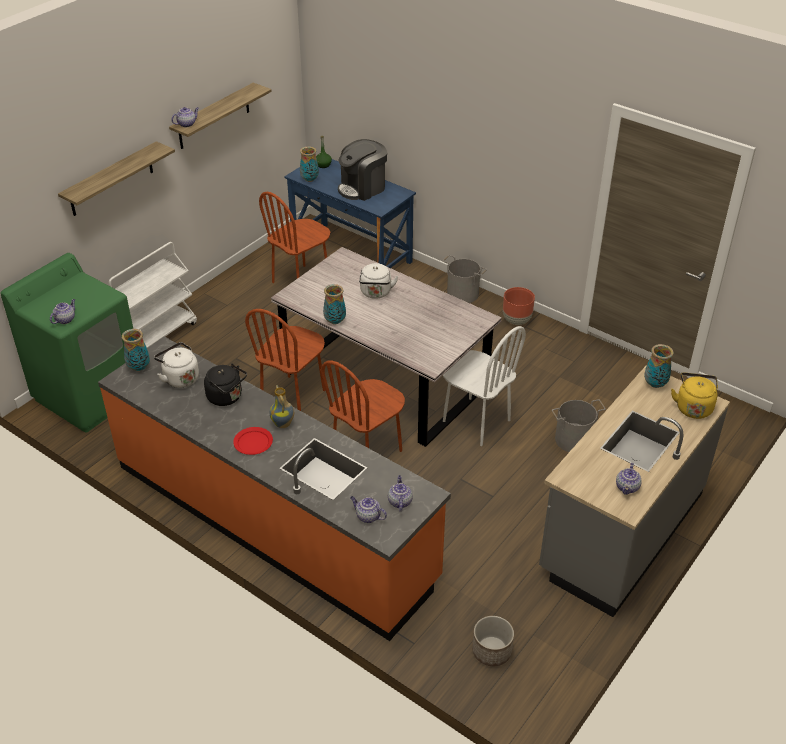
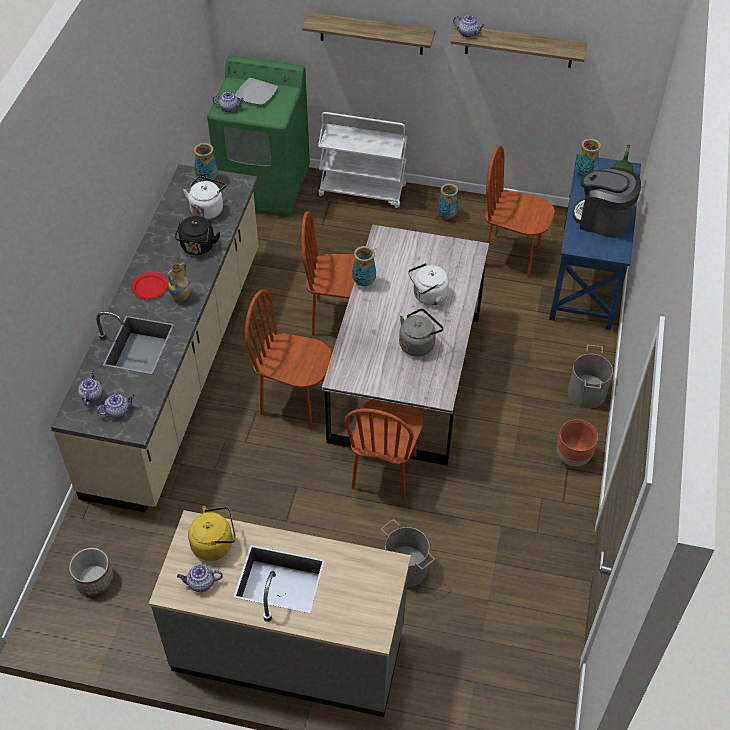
camera: 65 degrees right, 10 degrees up
orange counter [98,337,451,641] -> beige counter [51,164,259,513]
white chair [443,326,526,446] -> brown chair [345,400,423,502]
vase [644,344,674,388] -> vase moved to [438,184,458,219]
yellow kettle [671,373,718,419] -> yellow kettle moved to [188,506,236,561]
none -> plate [235,78,278,105]
none -> grey kettle [399,309,443,357]

